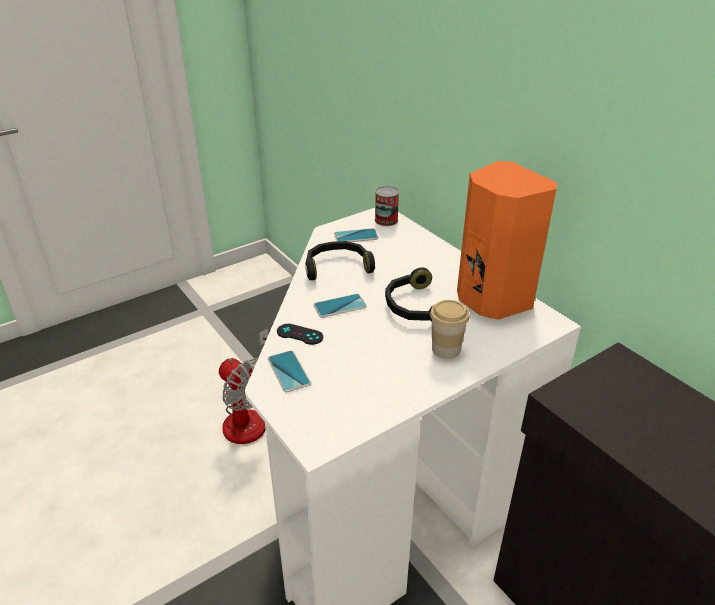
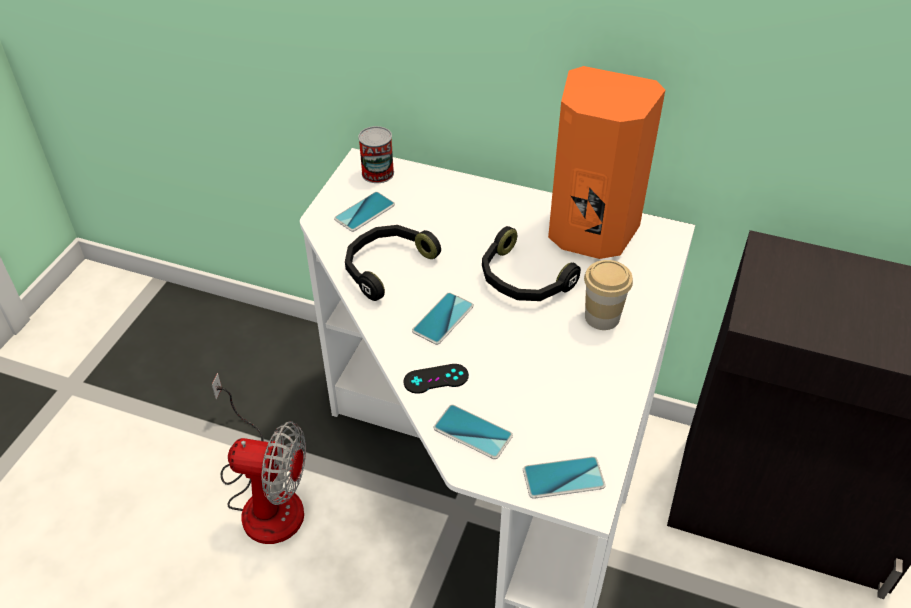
camera: 35 degrees left, 10 degrees up
none -> phone [523,456,606,499]

